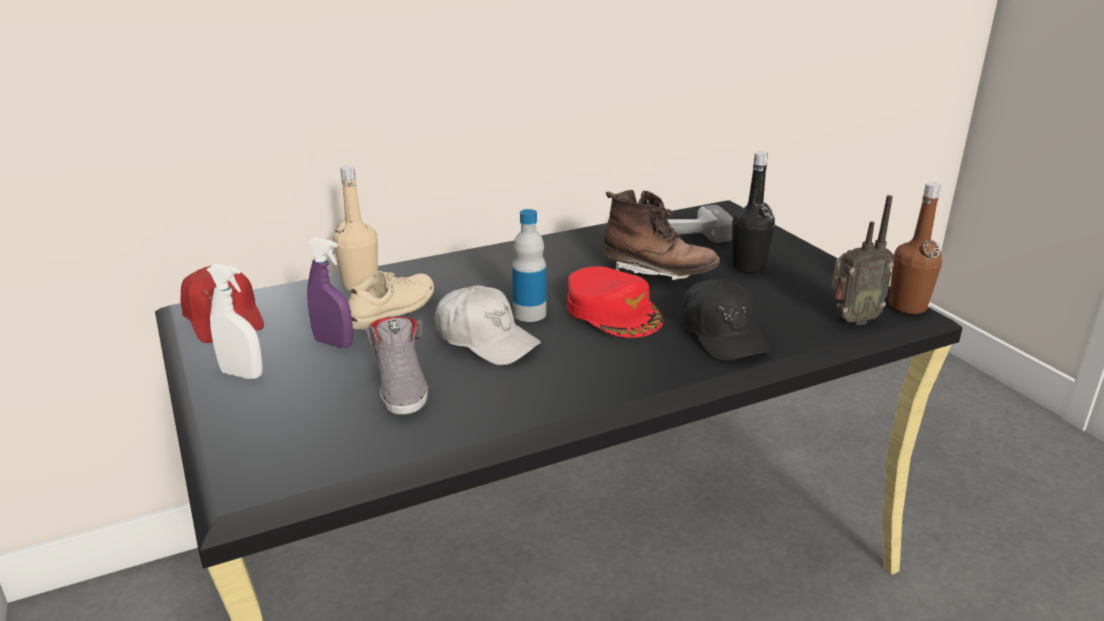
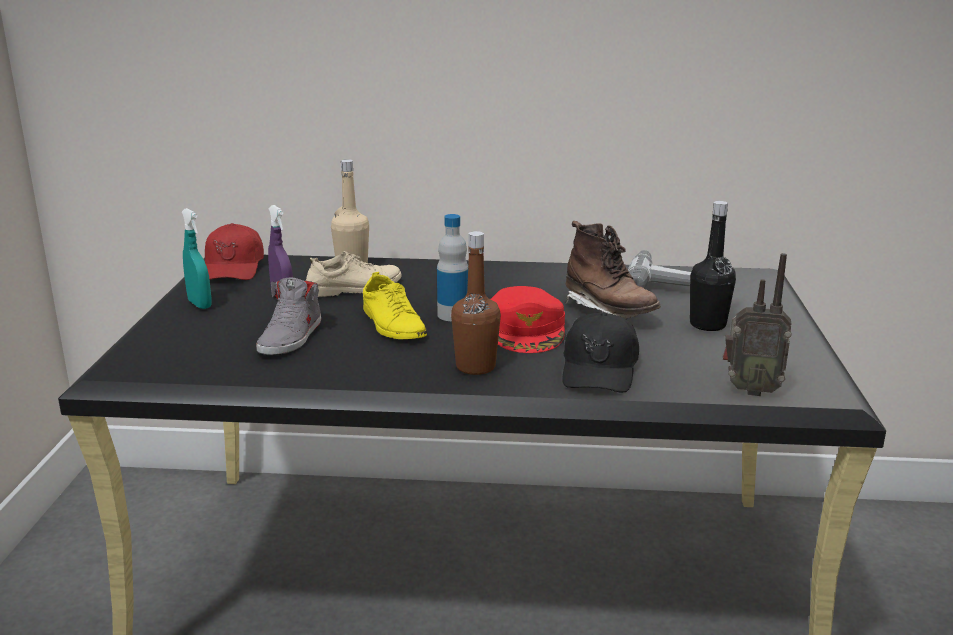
camera: 30 degrees right, 5 degrees down
white spray bottle [206,263,263,379] -> turquoise spray bottle [182,208,211,309]
white cap [434,286,541,365] -> yellow shoe [363,272,427,339]
brown bottle [889,182,942,314] -> brown bottle moved to [451,231,501,375]

